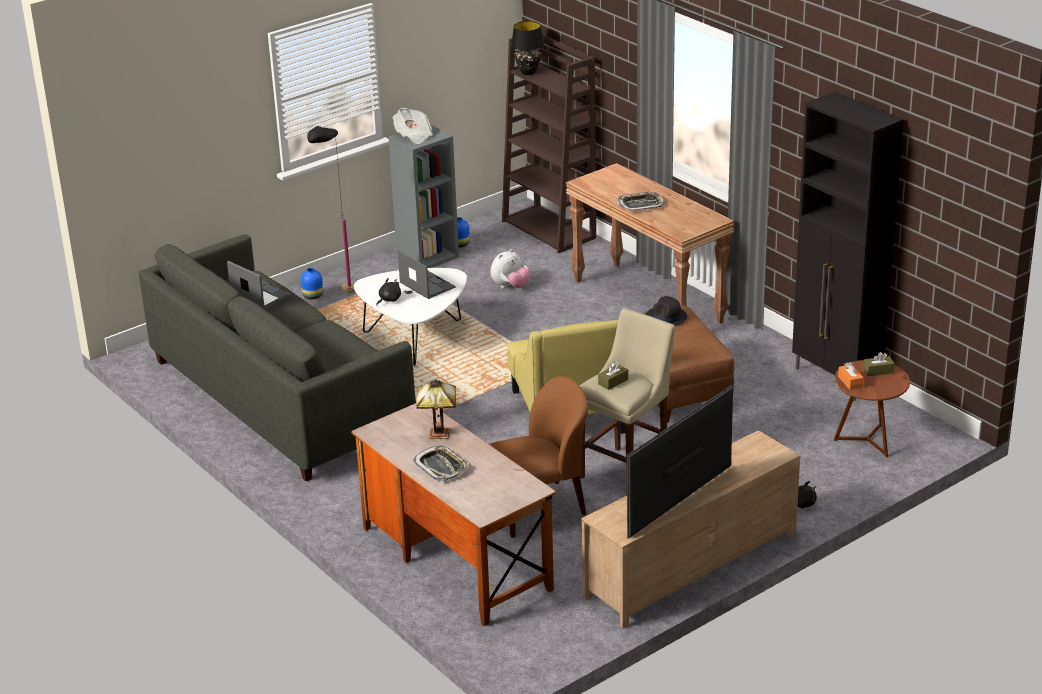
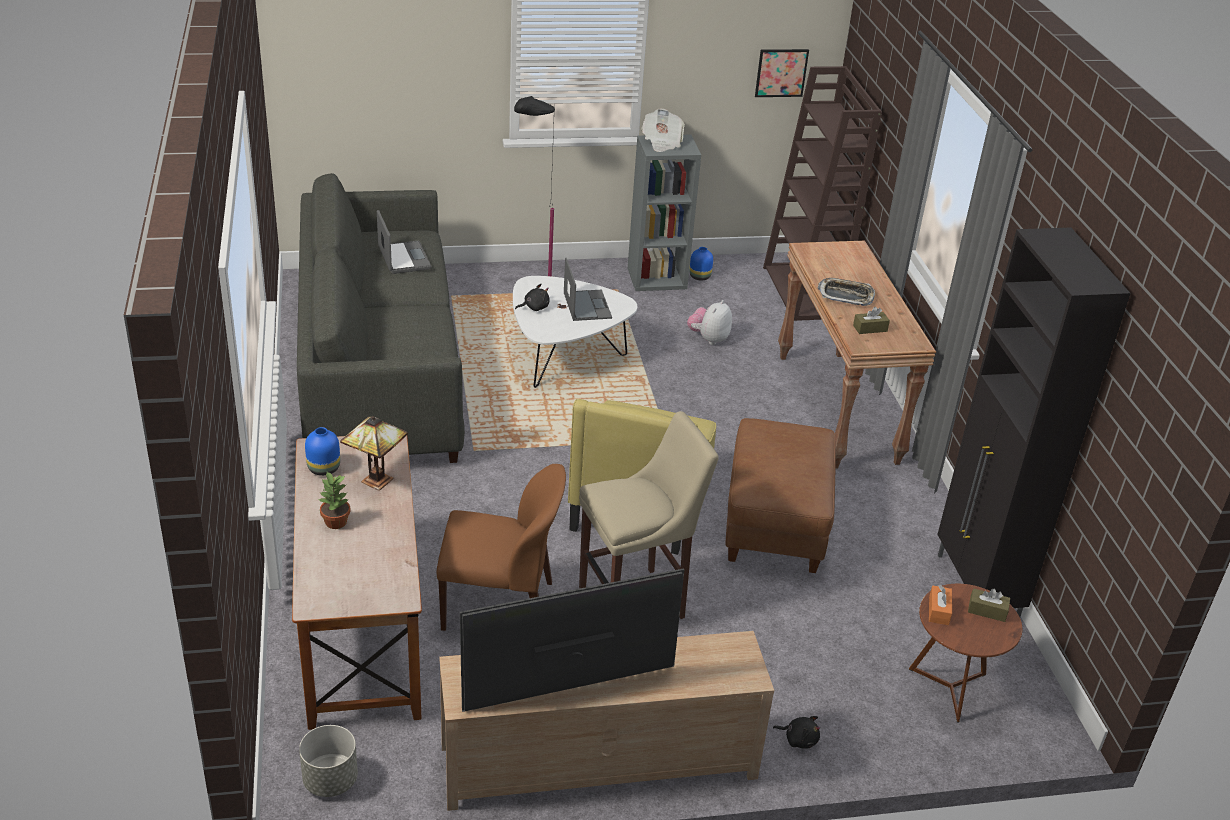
camera: 25 degrees right, 5 degrees up
blue vase [301,268,323,299] -> blue vase moved to [305,427,340,476]
tray [413,445,469,481] -> potted plant [317,472,351,529]
plush toy [491,249,531,288] -> plush toy turned 135 degrees clockwise [687,300,732,345]
black table lamp [511,21,544,75] -> none
brown tissue box [598,361,628,390] -> brown tissue box moved to [853,307,890,334]
black hat [645,296,687,326] -> none
none -> grey planter [299,725,358,797]
none -> picture [755,49,809,97]

